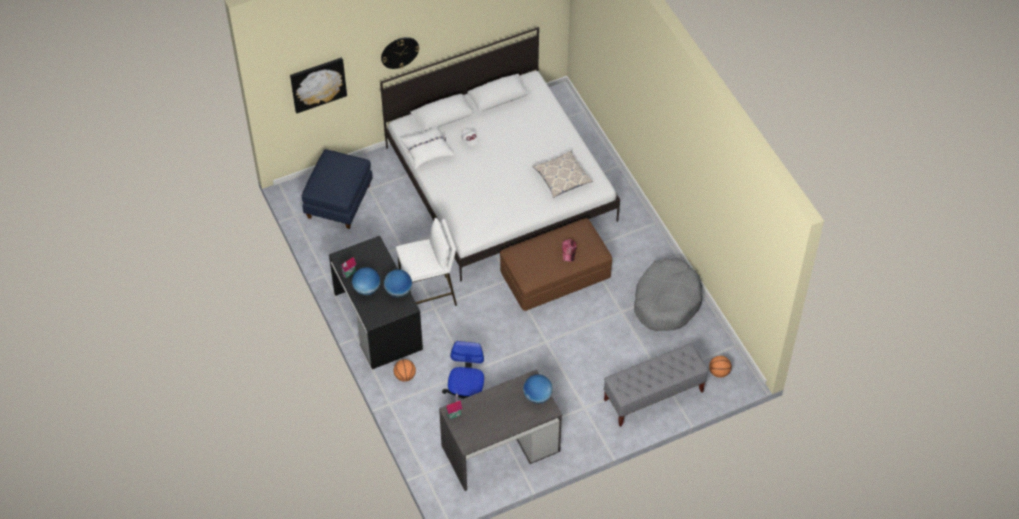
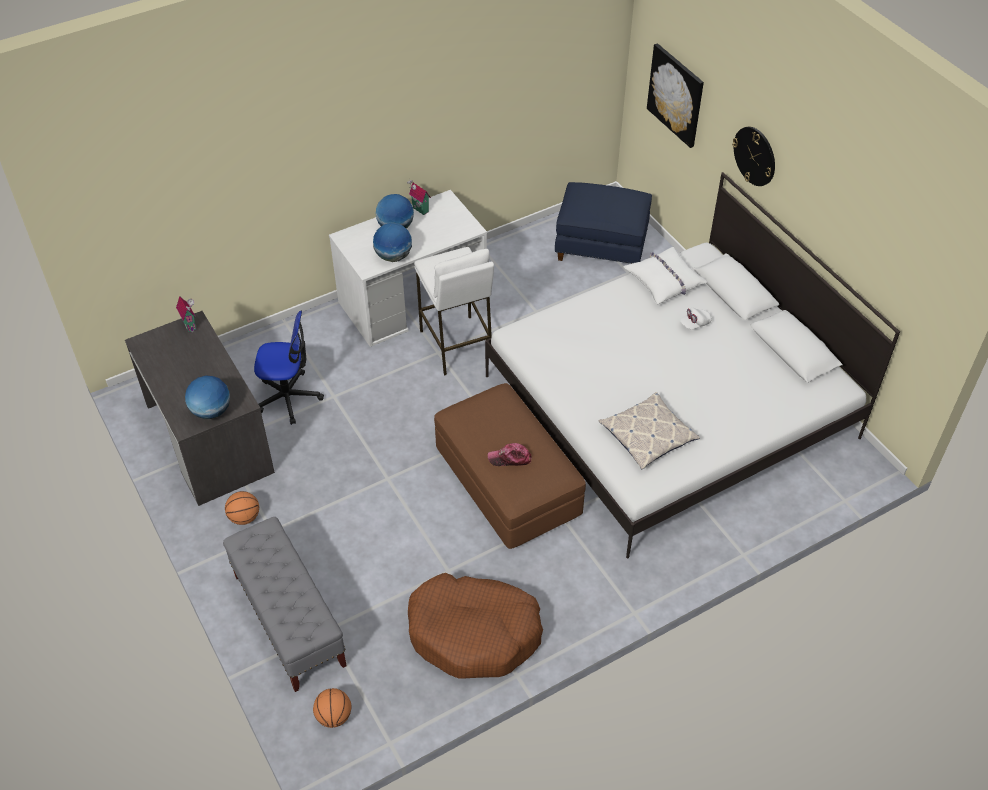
camera: 85 degrees right, 5 degrees down
black desk [329,236,423,369] -> white desk [329,190,487,347]
basketball [393,359,416,382] -> basketball moved to [225,491,259,525]
grey dog bed [634,258,702,331] -> brown dog bed [408,573,543,679]

